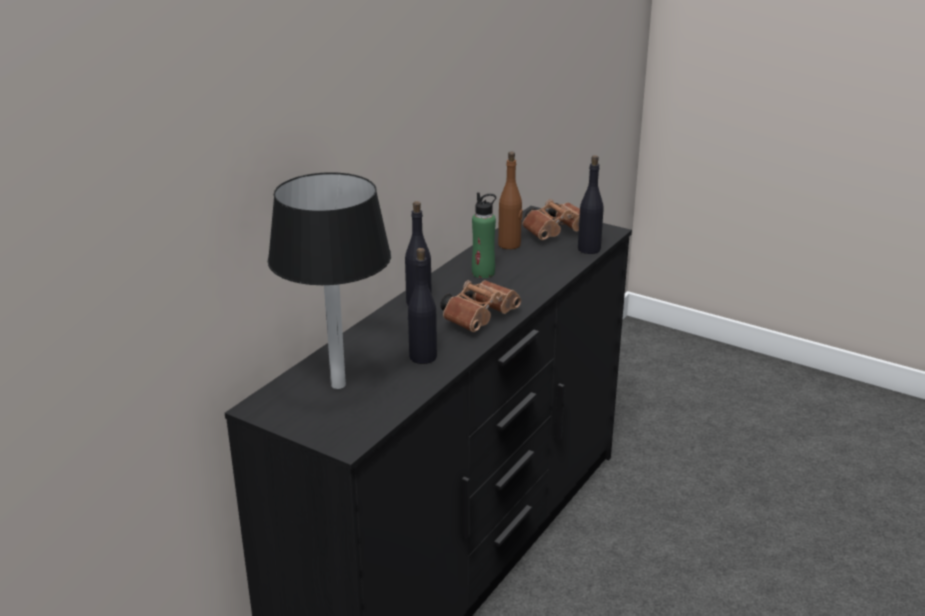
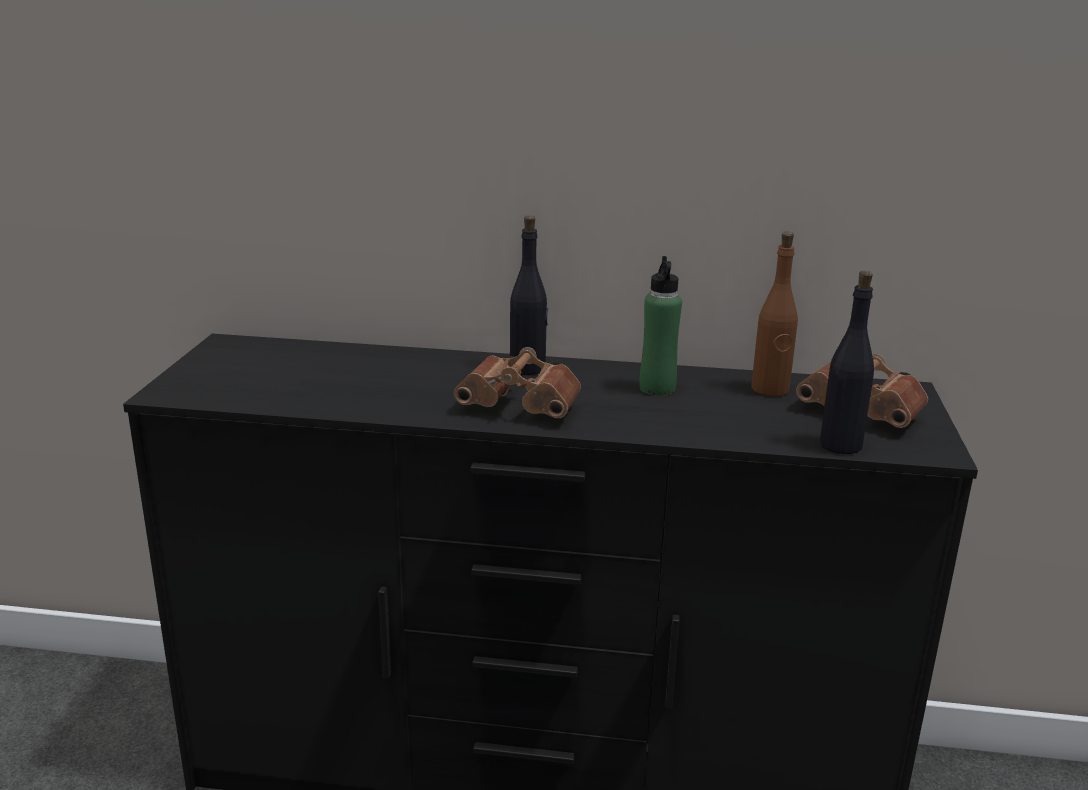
camera: 65 degrees right, 5 degrees down
black table lamp [268,172,391,389] -> none
black bottle [408,248,437,364] -> none

